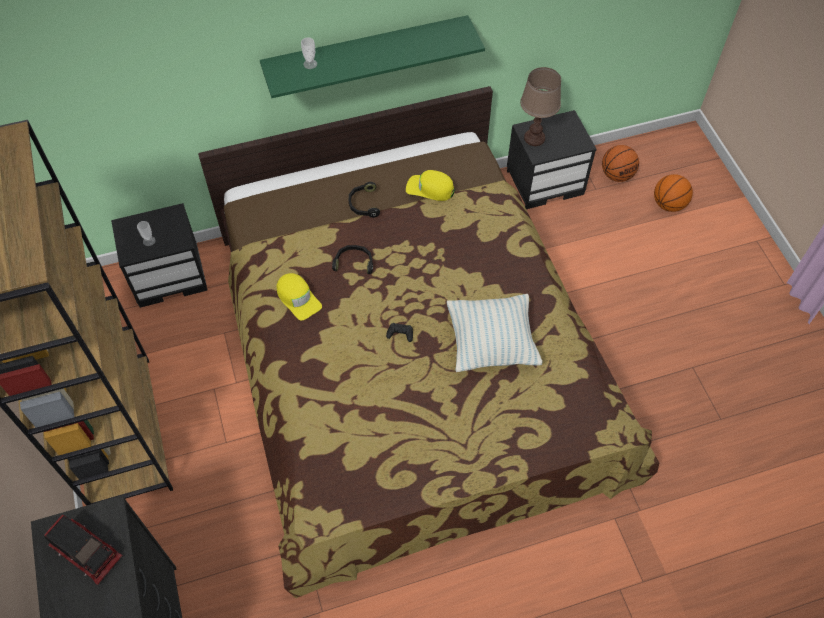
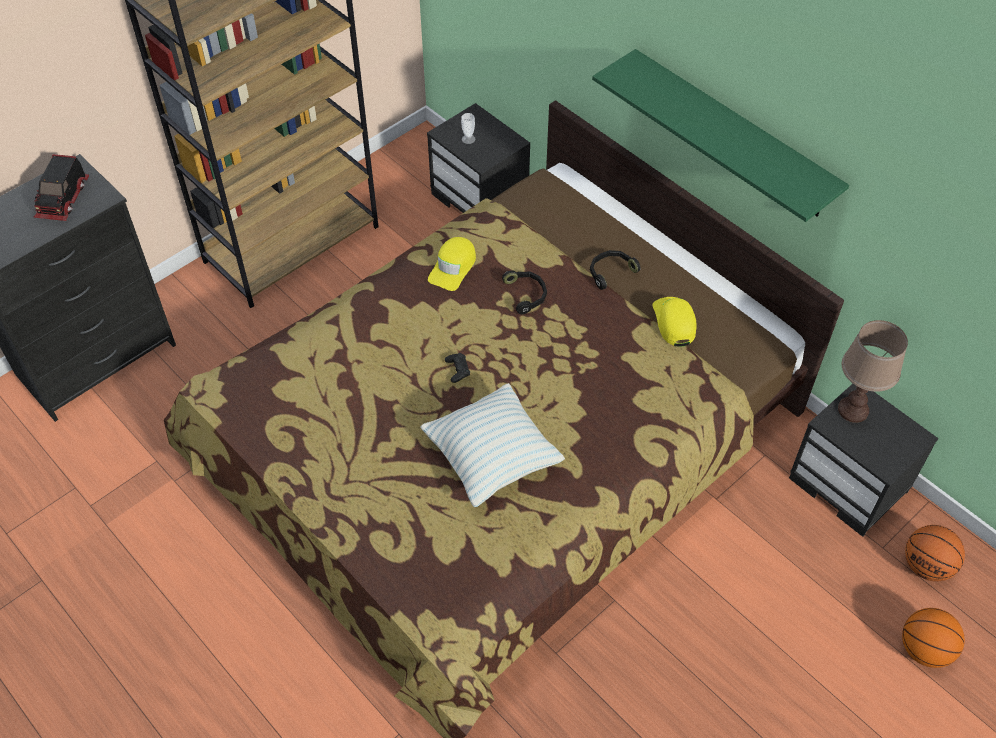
camera: 65 degrees right, 5 degrees down
cup [301,37,317,69] -> none

